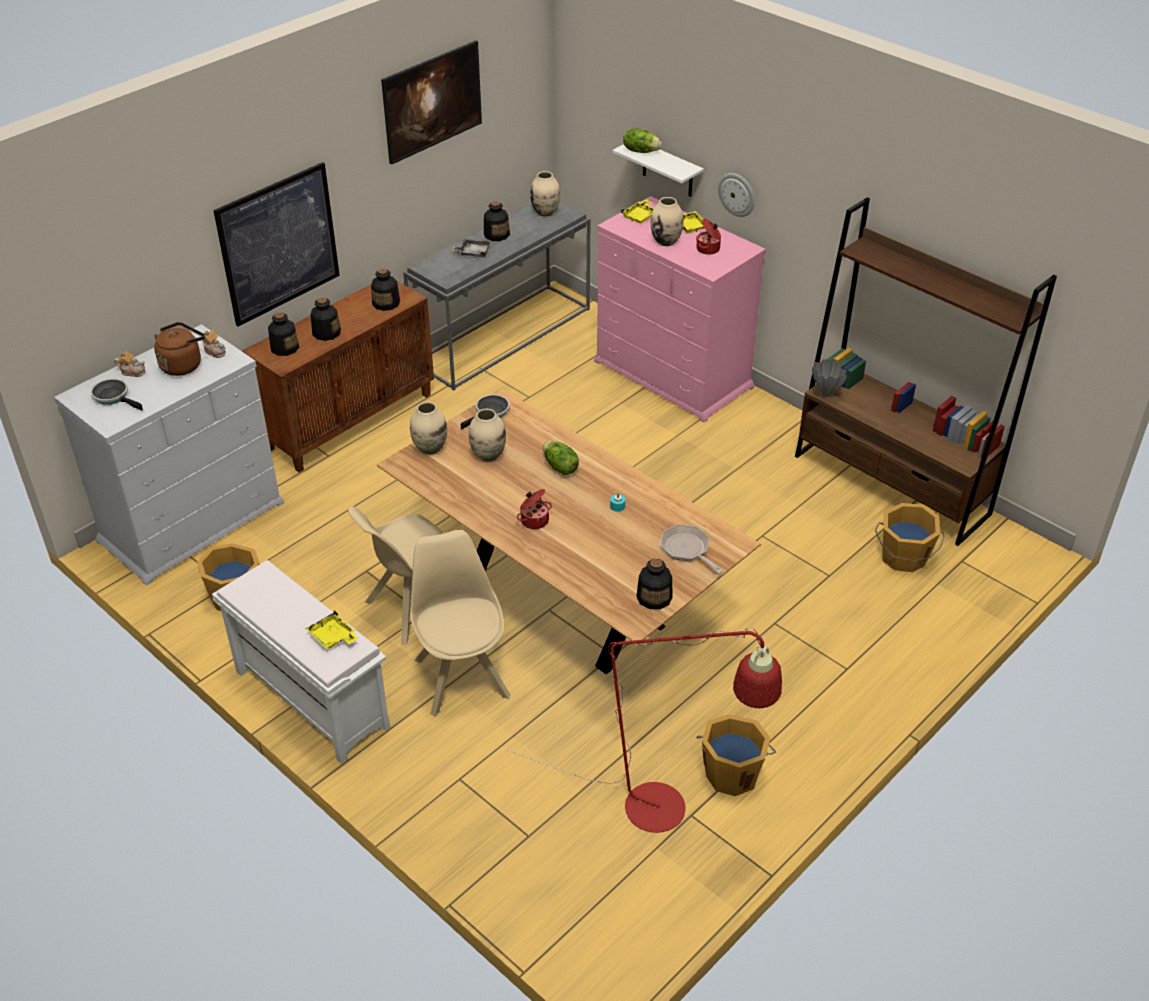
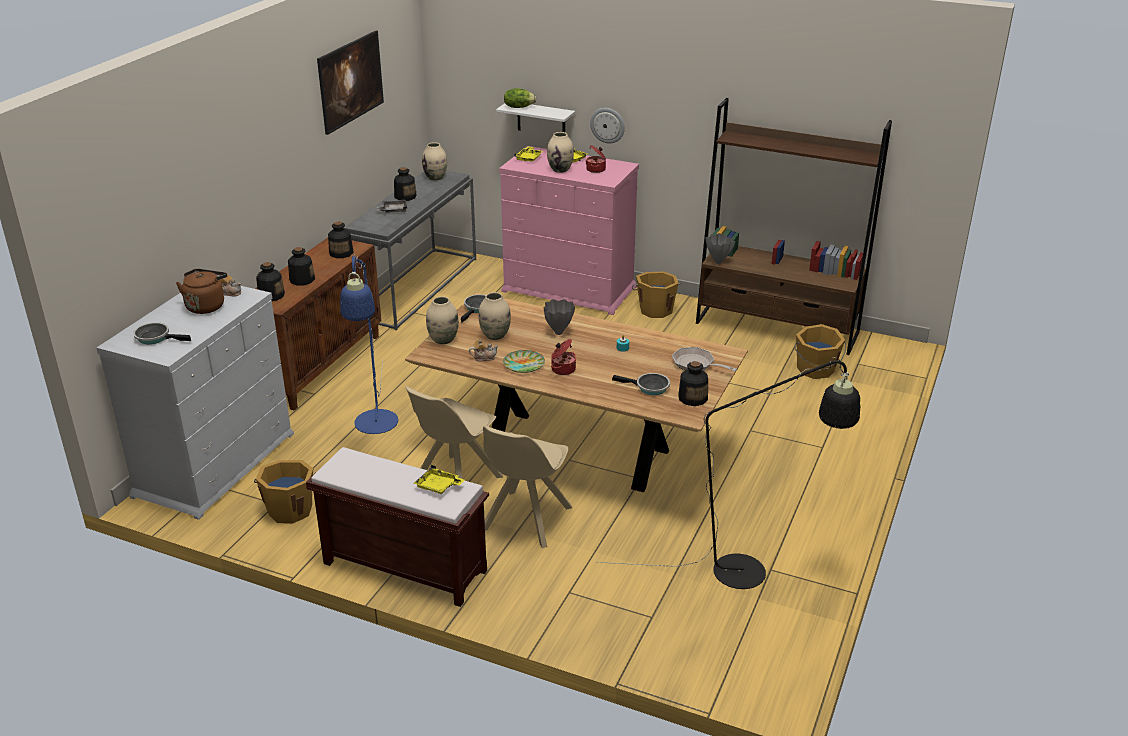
camera: 20 degrees left, 10 degrees down
teapot [114,351,145,377] -> teapot moved to [469,339,498,361]
white bench [212,560,390,764] -> brown bench [306,447,489,607]
picture [213,162,340,327] -> none
beige chair [410,530,511,716] -> beige chair turned 120 degrees counterclockwise [483,426,572,548]
red floor lamp [507,628,782,833] -> black floor lamp [597,357,860,589]
lettuce [543,441,579,475] -> grey vase [543,299,575,335]
orange bucket [696,714,776,796] -> orange bucket moved to [632,271,681,318]
none -> blue floor lamp [340,254,398,434]
none -> plate [503,350,545,373]
none -> frying pan [612,373,670,395]

